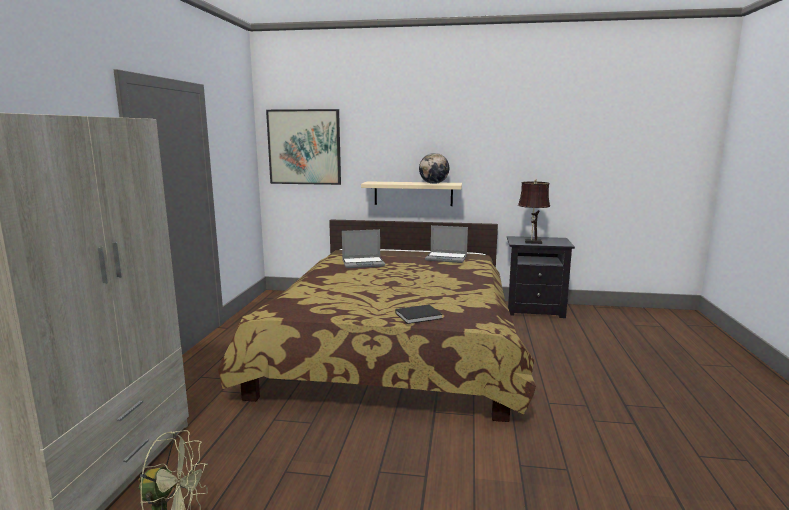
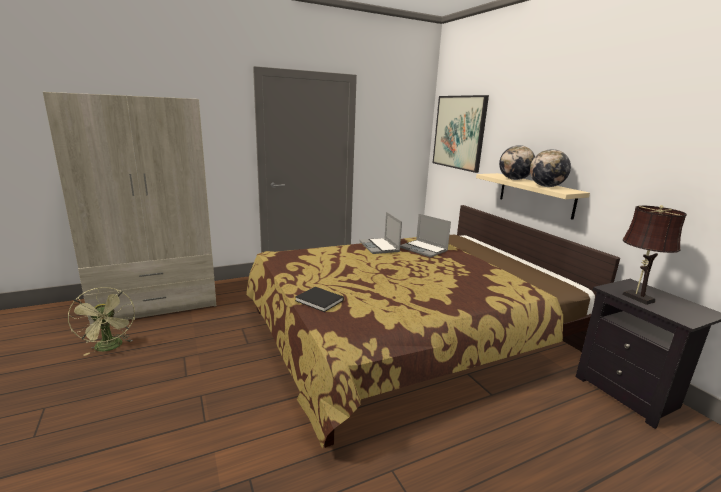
camera: 55 degrees right, 5 degrees up
laptop [425,225,468,263] -> laptop moved to [360,212,402,254]
none -> globe [499,145,535,180]

